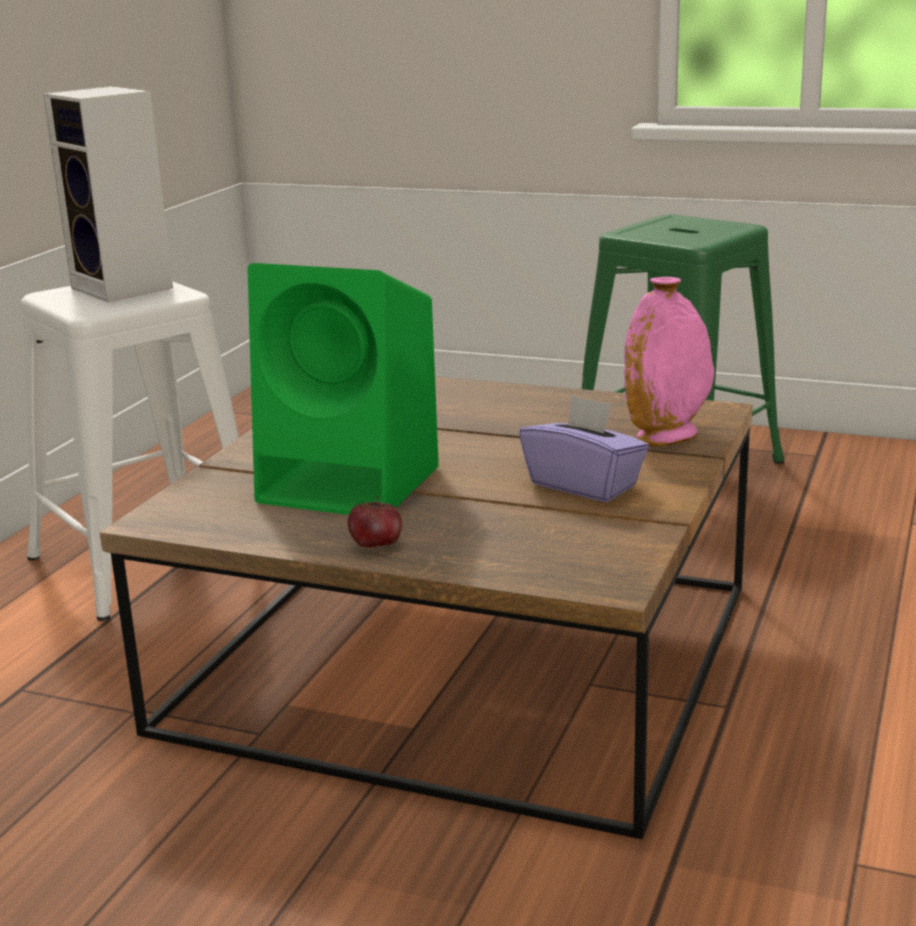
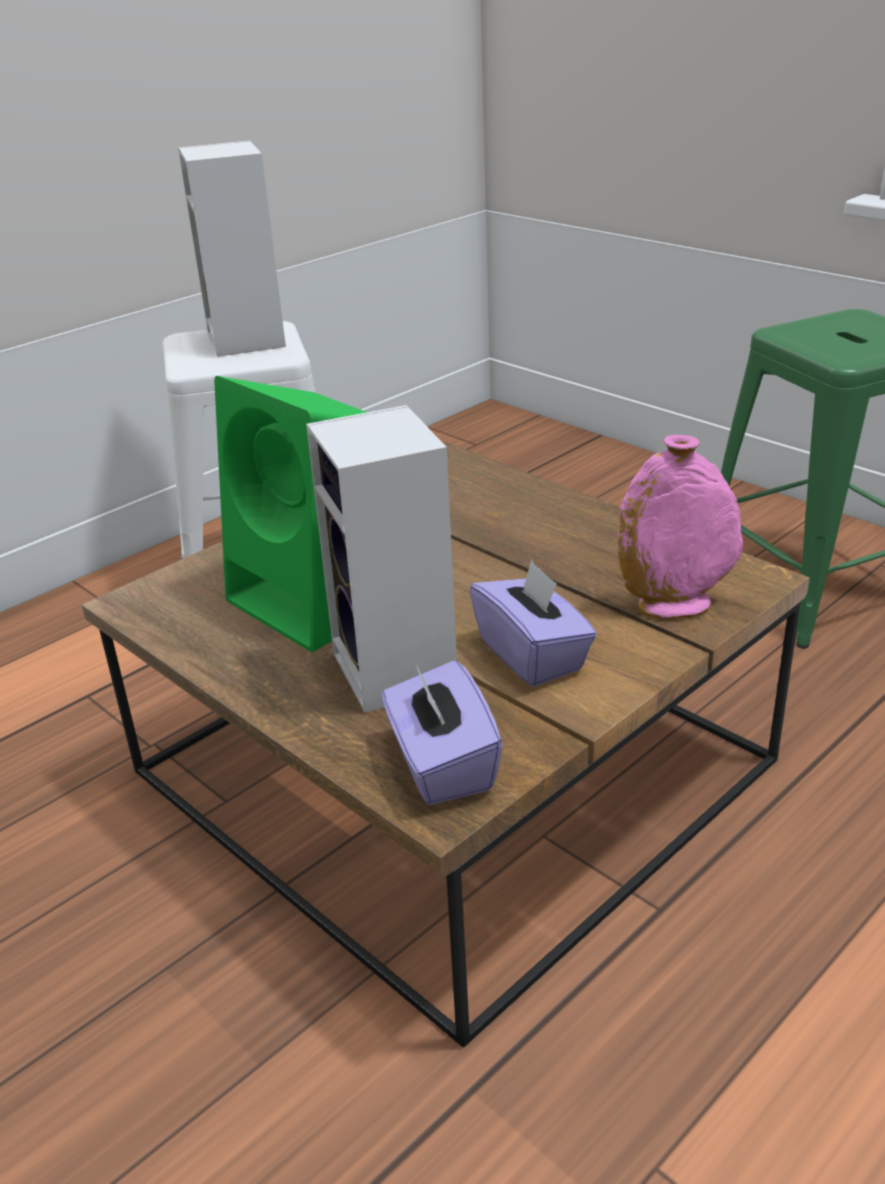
camera: 25 degrees right, 10 degrees up
apple [348,496,402,548] -> none
none -> speaker [306,405,457,713]
none -> purple tissue box [382,661,503,805]

